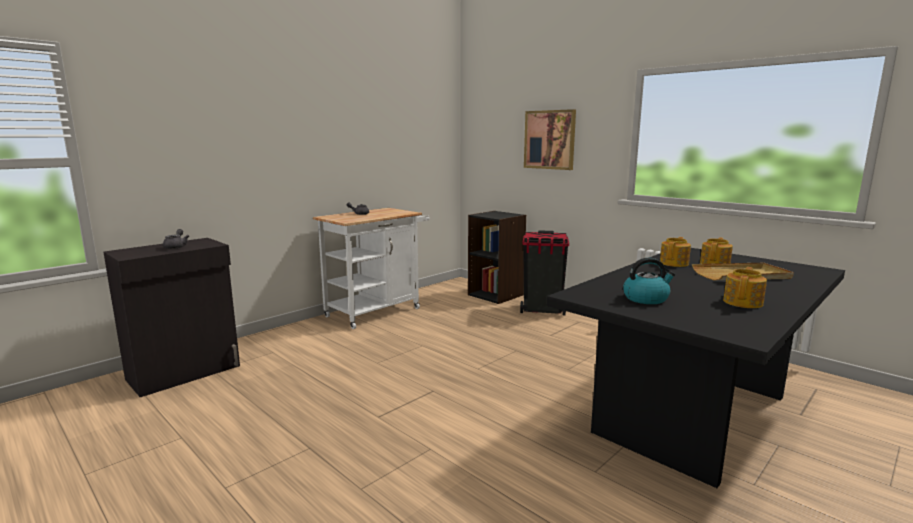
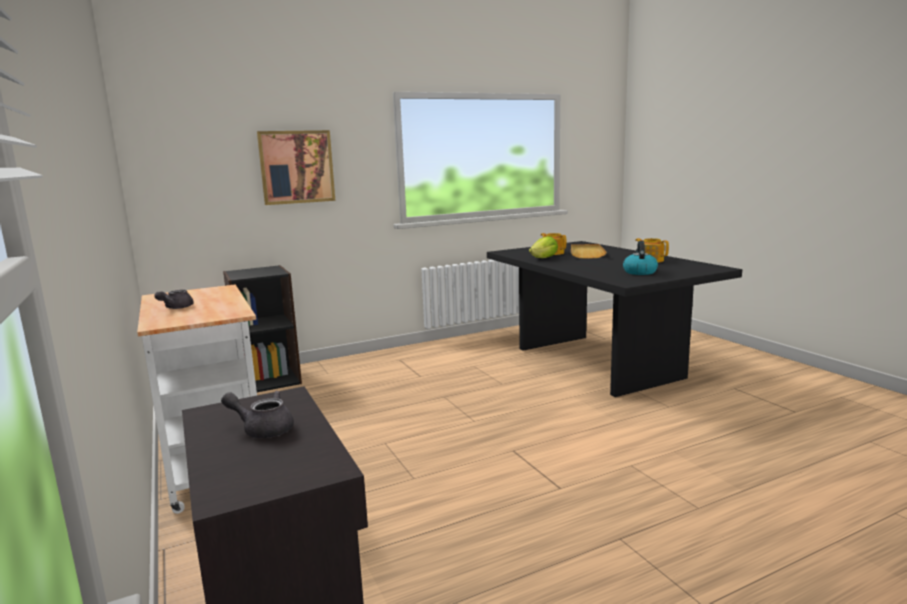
camera: 70 degrees left, 0 degrees up
black trash can [520,230,569,316] -> none
teapot [660,237,691,267] -> lettuce [529,236,558,258]

